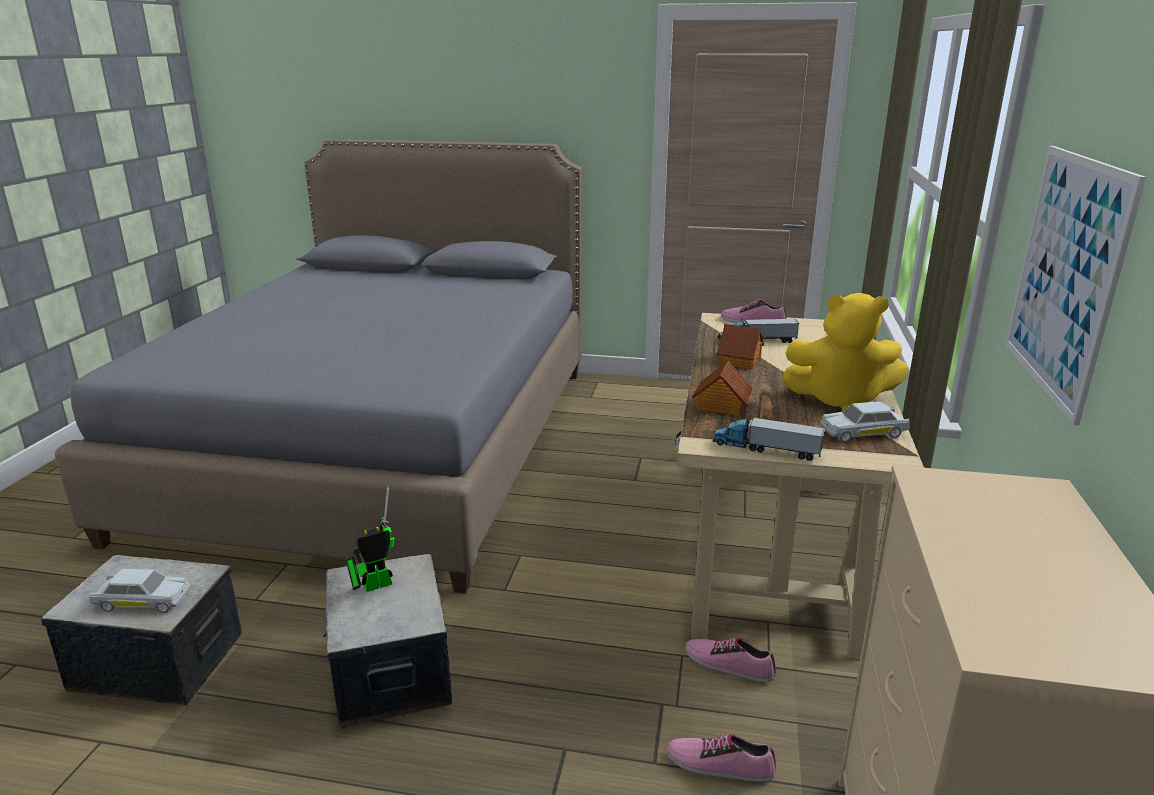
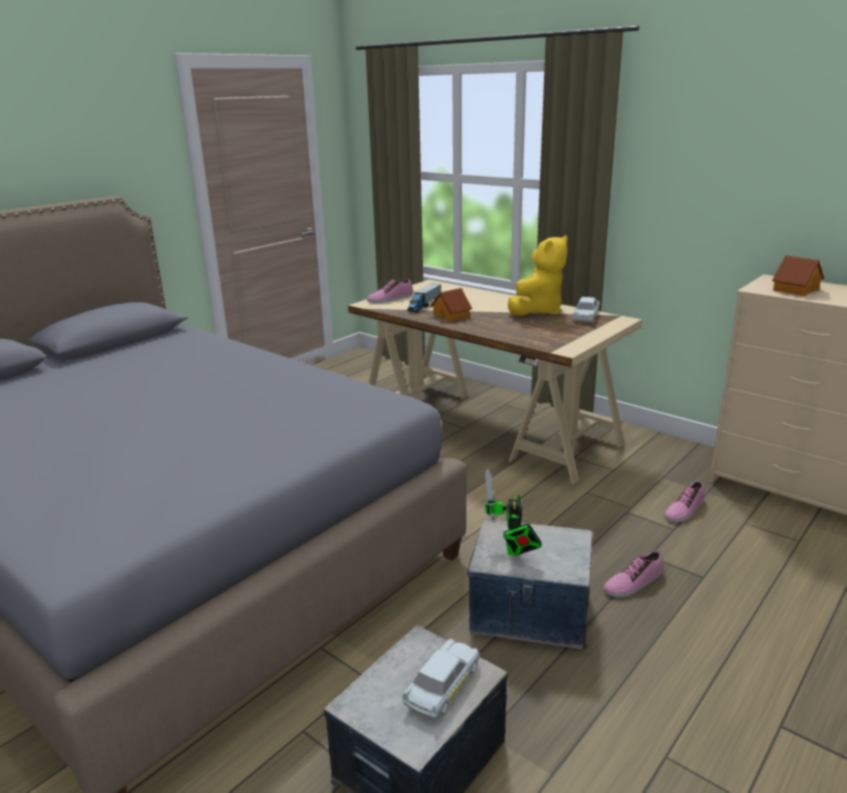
camera: 60 degrees left, 0 degrees up
shoe [685,638,776,682] -> shoe moved to [604,551,663,597]
toy house [692,360,753,417] -> toy house moved to [772,255,824,296]
toy truck [713,415,826,461] -> none
picture [1005,146,1146,426] -> none

